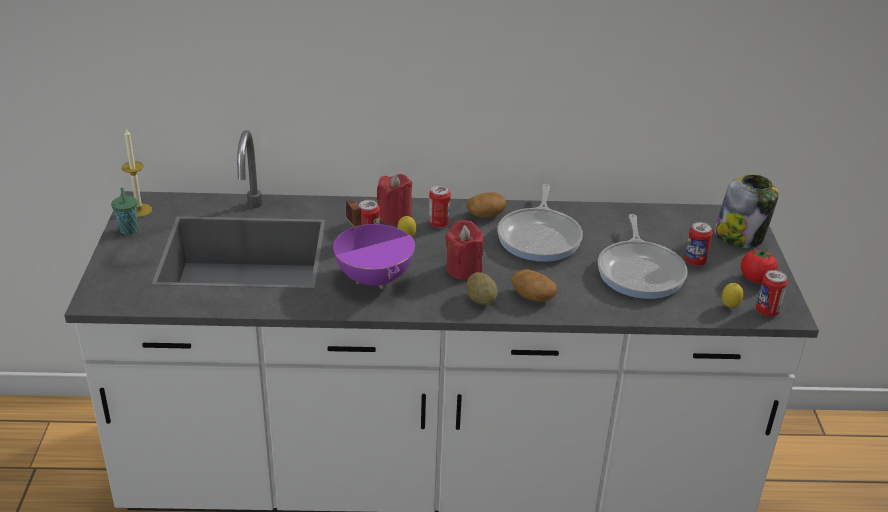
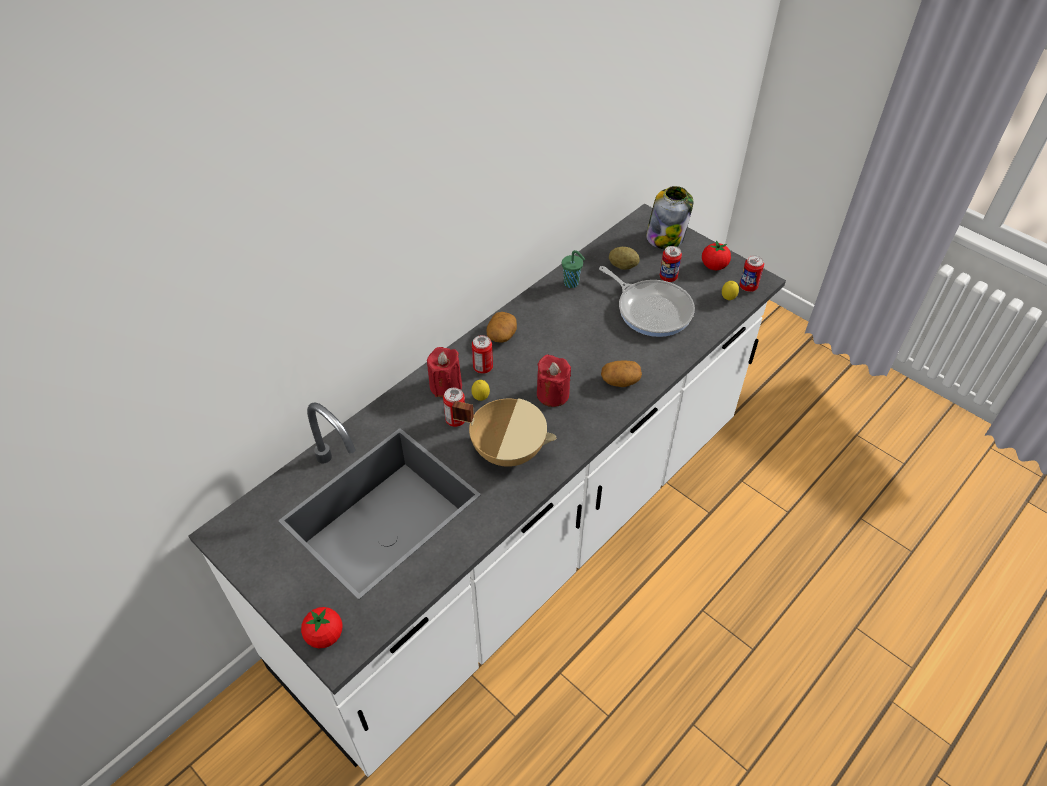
camera: 45 degrees left, 15 degrees up
green cup [111,187,138,235] -> green cup moved to [562,250,585,288]
candle [121,128,152,217] -> none
purple cooking pot [333,199,415,289] -> beige cooking pot [452,398,556,467]
potato [466,272,498,305] -> potato moved to [609,247,640,270]
frying pan [497,184,583,262] -> none
none -> tomato [301,607,342,648]

